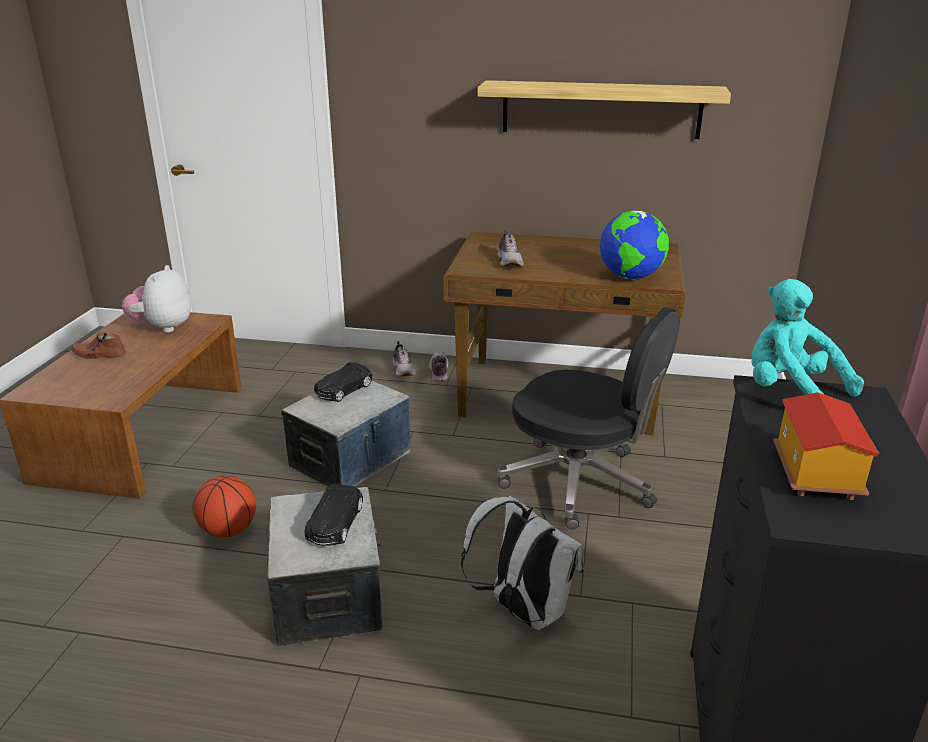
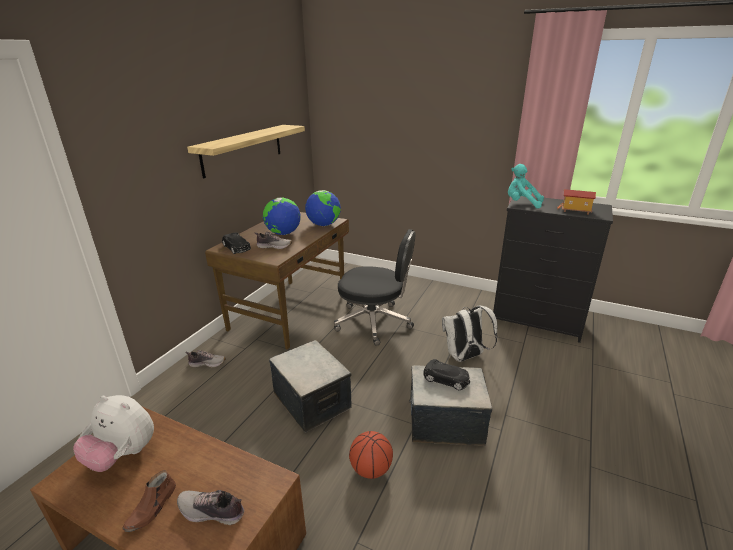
camera: 75 degrees left, 0 degrees up
black toy car [314,362,372,402] -> black toy car moved to [222,233,251,254]
shoe [429,350,449,381] -> shoe moved to [177,490,244,525]
black office chair [498,307,680,530] -> black office chair turned 60 degrees clockwise [334,229,416,346]
turquoise plush toy [752,279,864,399] -> turquoise plush toy turned 60 degrees clockwise [508,164,544,208]
none -> globe [263,197,301,235]

